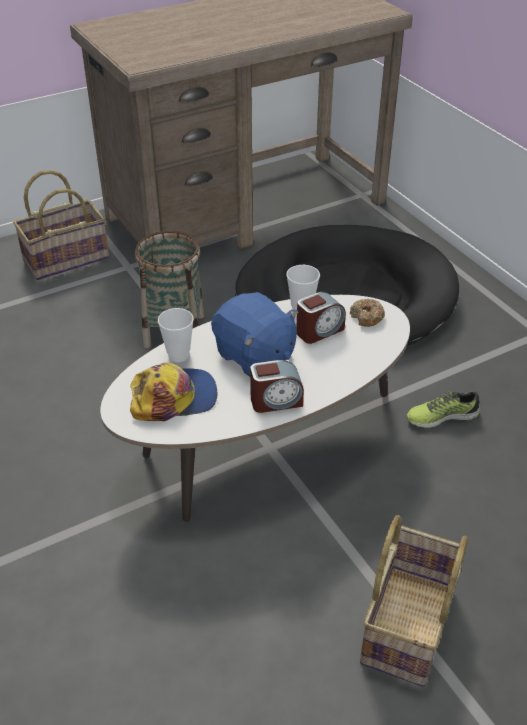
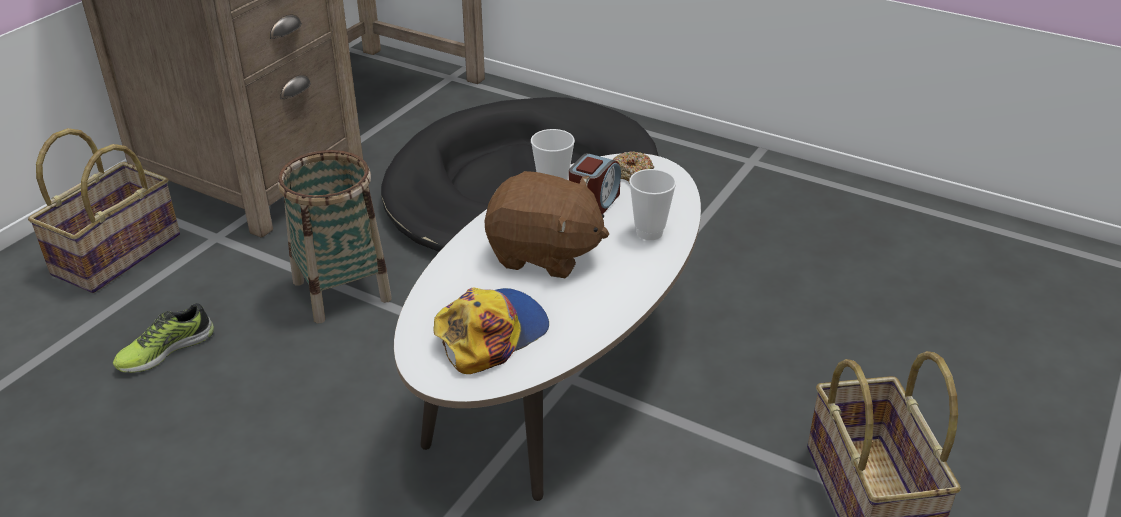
camera: 30 degrees left, 5 degrees down
cup [158,308,194,362] -> cup moved to [629,169,676,240]
blue plush toy [211,292,299,377] -> brown plush toy [484,171,609,278]
alarm clock [250,360,304,413] -> none
shoe [407,391,480,428] -> shoe moved to [113,303,214,373]

